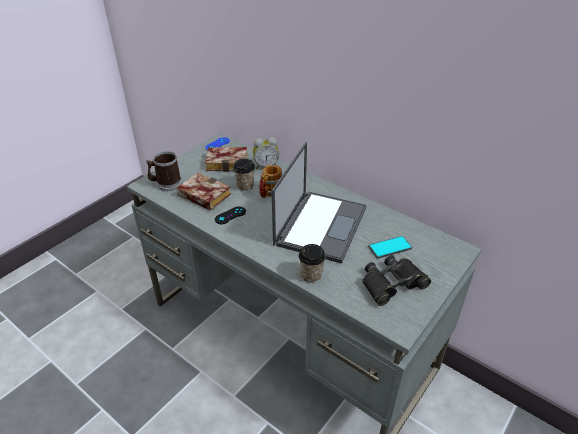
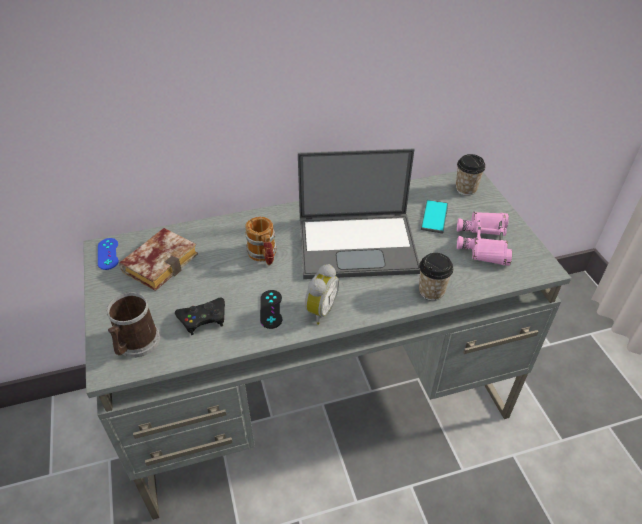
camera: 55 degrees left, 5 degrees up
book [177,173,231,211] -> black game controller [175,297,225,335]
cup [233,159,255,191] -> cup moved to [456,154,486,196]
alarm clock [253,137,279,169] -> alarm clock moved to [305,264,339,325]
laptop [272,142,366,264] -> laptop turned 120 degrees clockwise [298,149,420,279]
black binoculars [362,255,431,306] -> pink binoculars [457,212,512,266]

